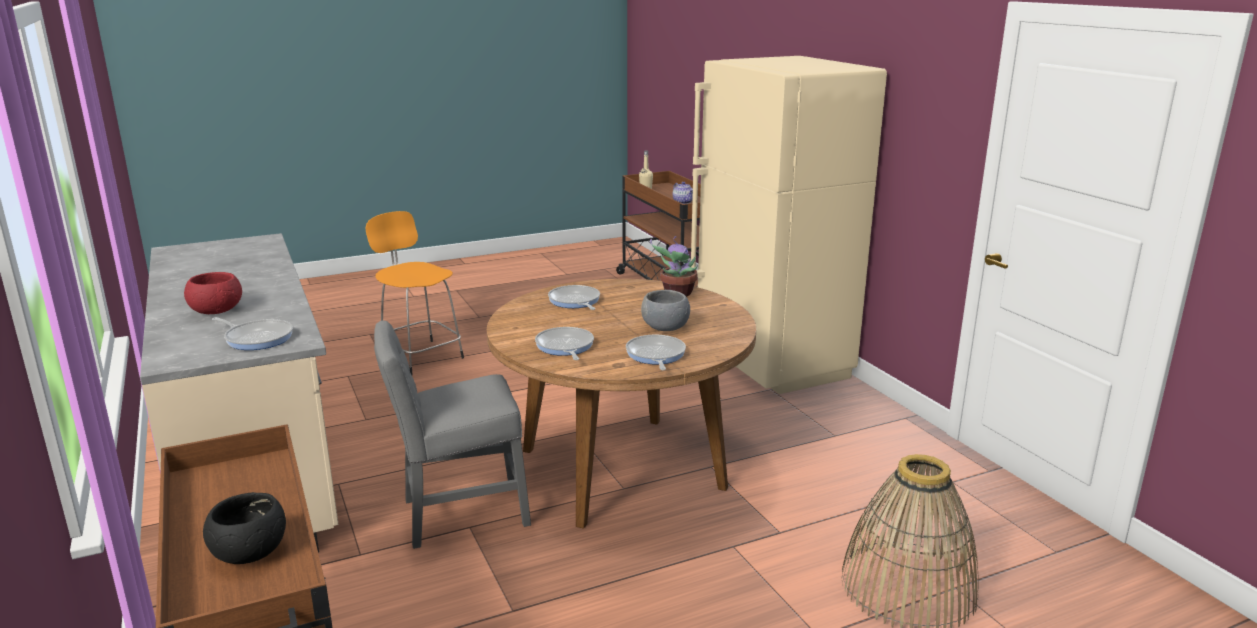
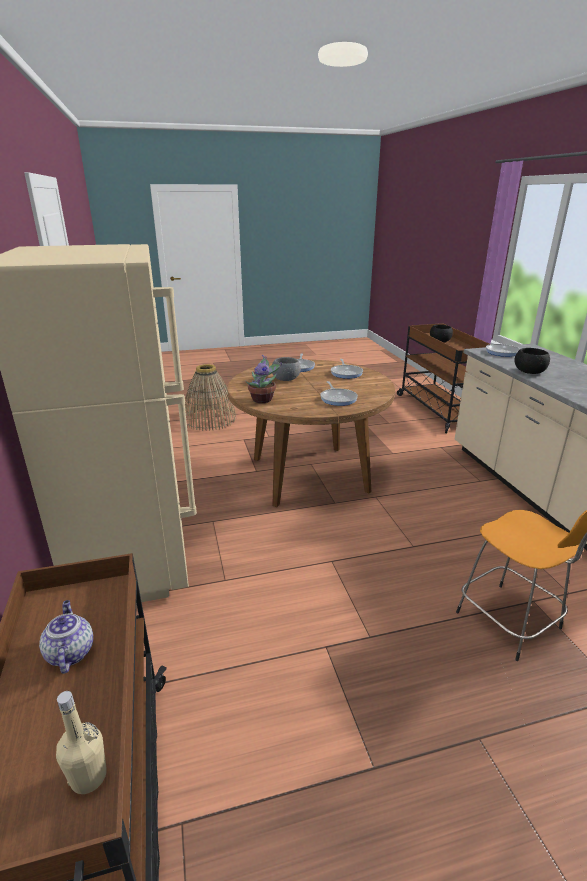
camera: 170 degrees left, 5 degrees up
red bowl [184,272,242,314] -> none
grey chair [374,320,531,549] -> none
none -> black bowl [514,348,550,374]

